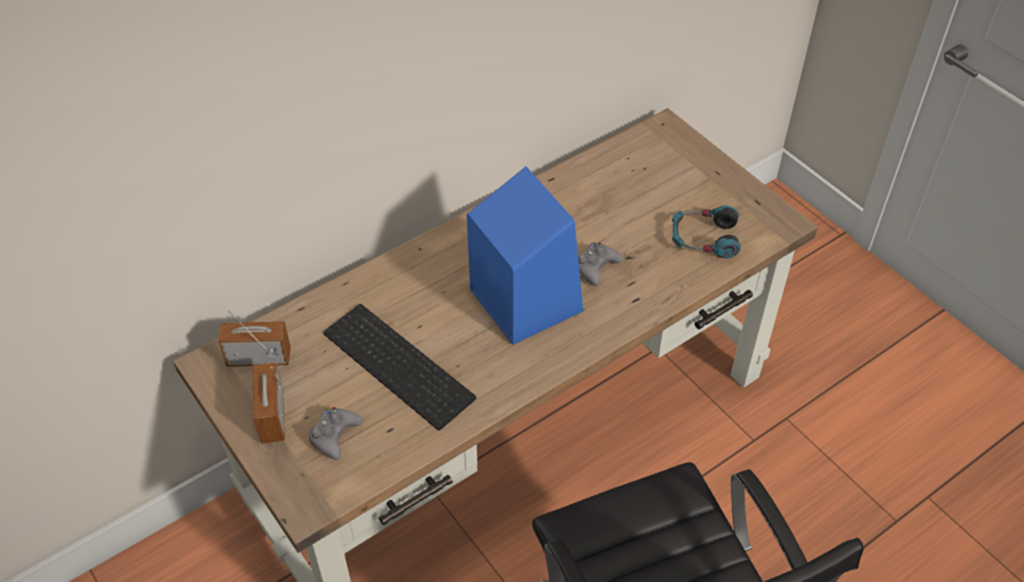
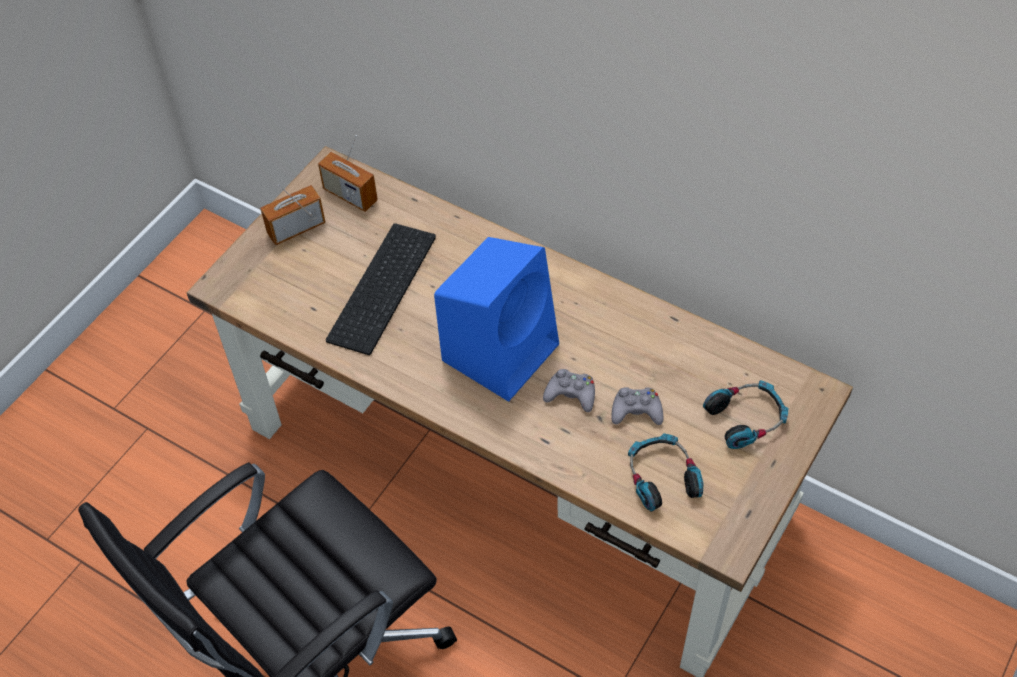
camera: 70 degrees right, 5 degrees up
radio [218,310,291,367] -> radio turned 150 degrees clockwise [318,135,378,212]
grey game controller [308,407,363,460] -> grey game controller moved to [611,387,663,425]
none -> headphones [703,380,788,449]

